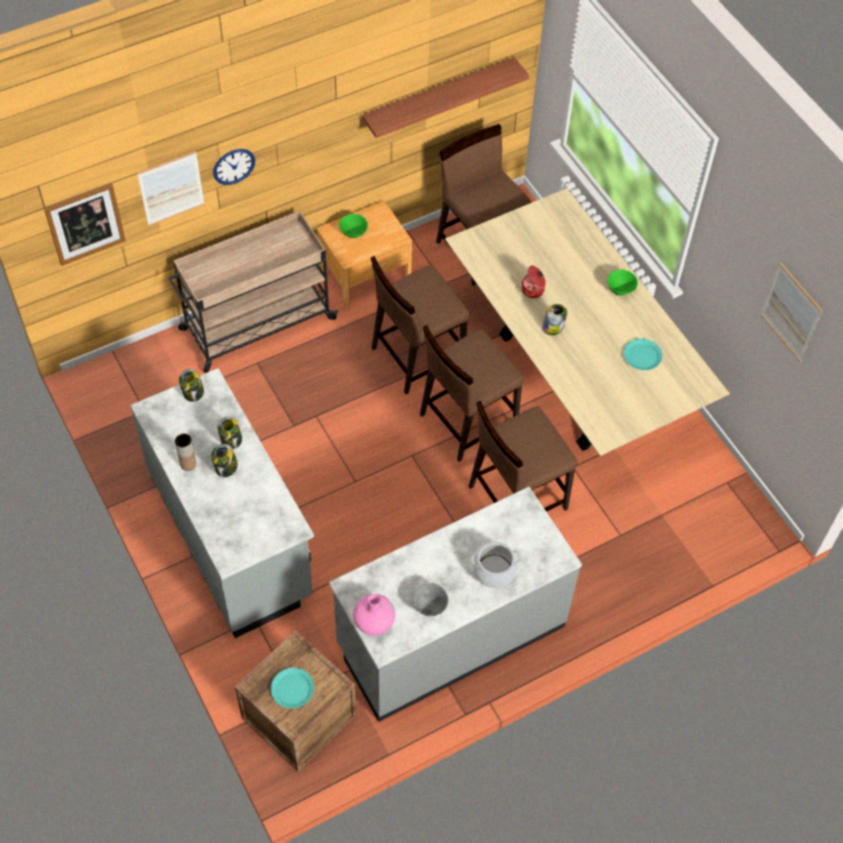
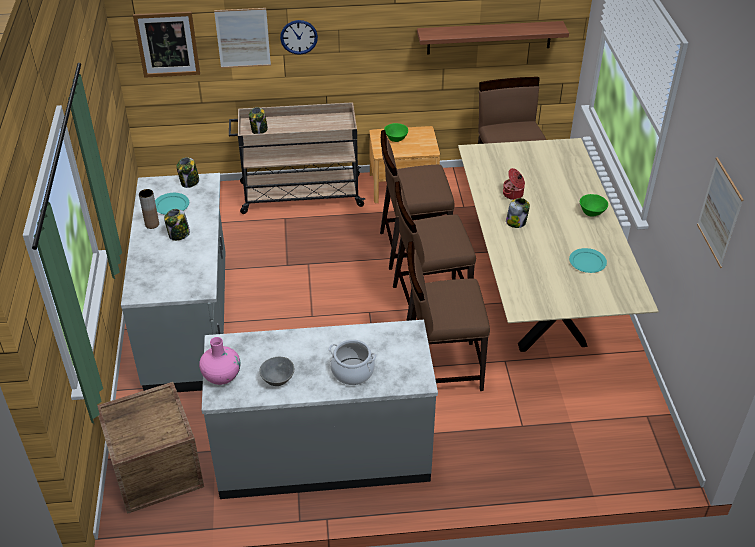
camera: 25 degrees right, 15 degrees down
jar [218,416,242,449] -> jar moved to [249,107,268,134]
turquoise plate [271,668,314,709] -> turquoise plate moved to [155,193,189,215]

